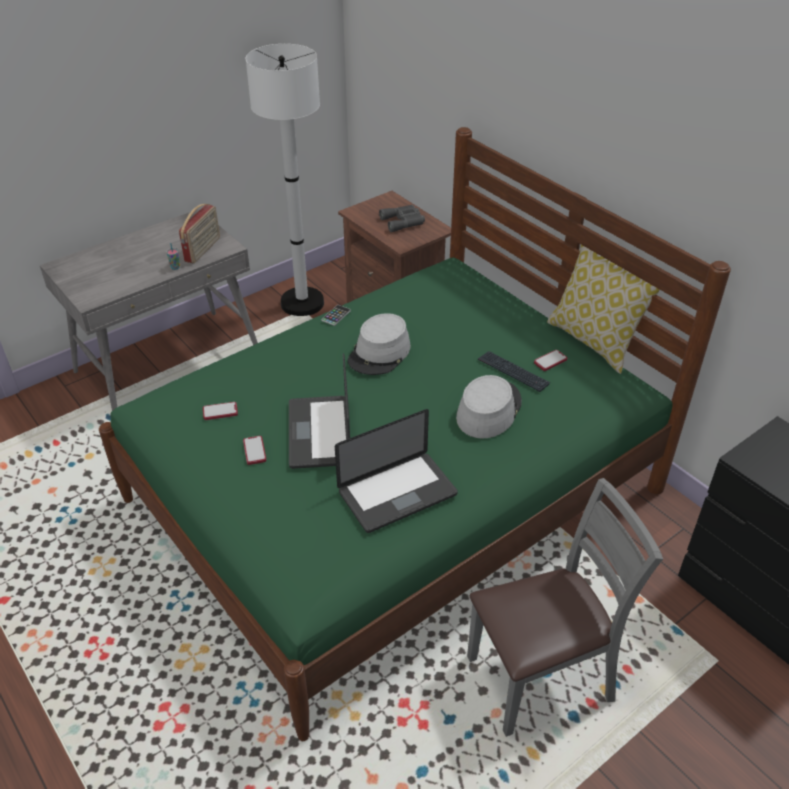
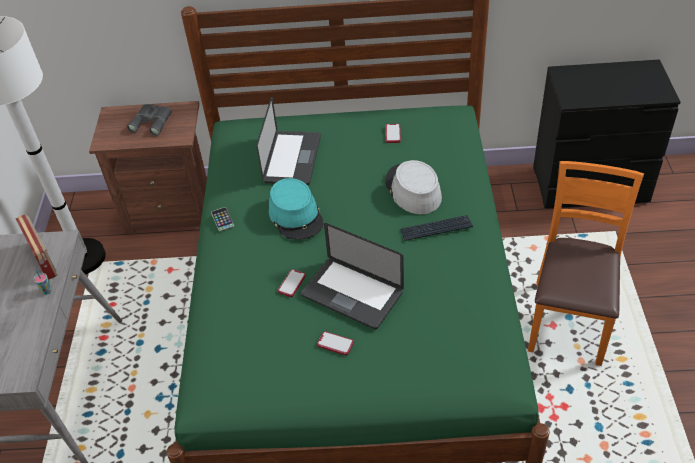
camera: 50 degrees left, 5 degrees up
phone [203,402,238,420] -> phone moved to [278,269,306,297]
laptop [335,409,458,533] -> laptop moved to [256,96,321,185]
grey hat [348,313,411,375] -> turquoise hat [269,178,324,240]
grey chair [467,478,663,737] -> orange chair [528,161,644,366]
keyboard [478,351,550,392] -> keyboard moved to [401,215,473,241]
pillow [547,245,660,374] -> none

